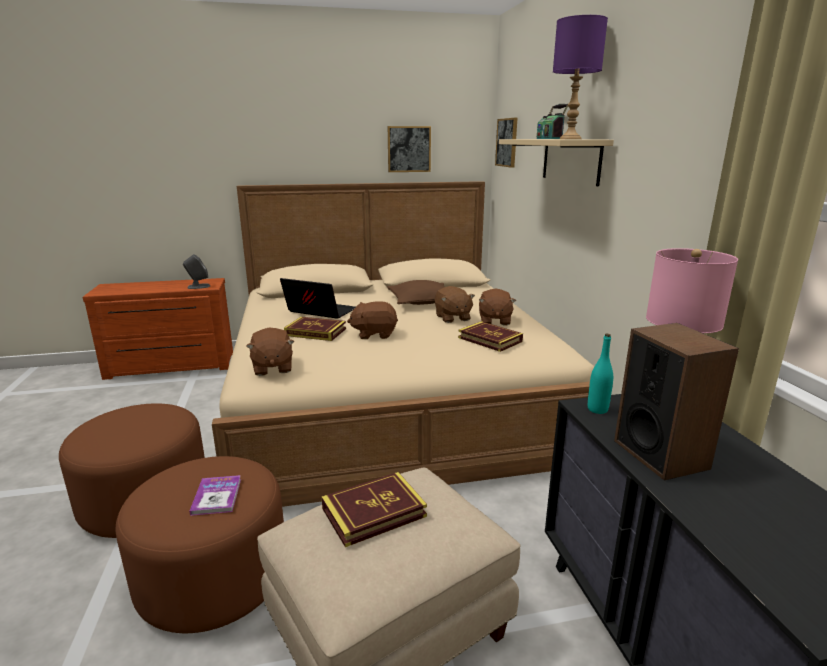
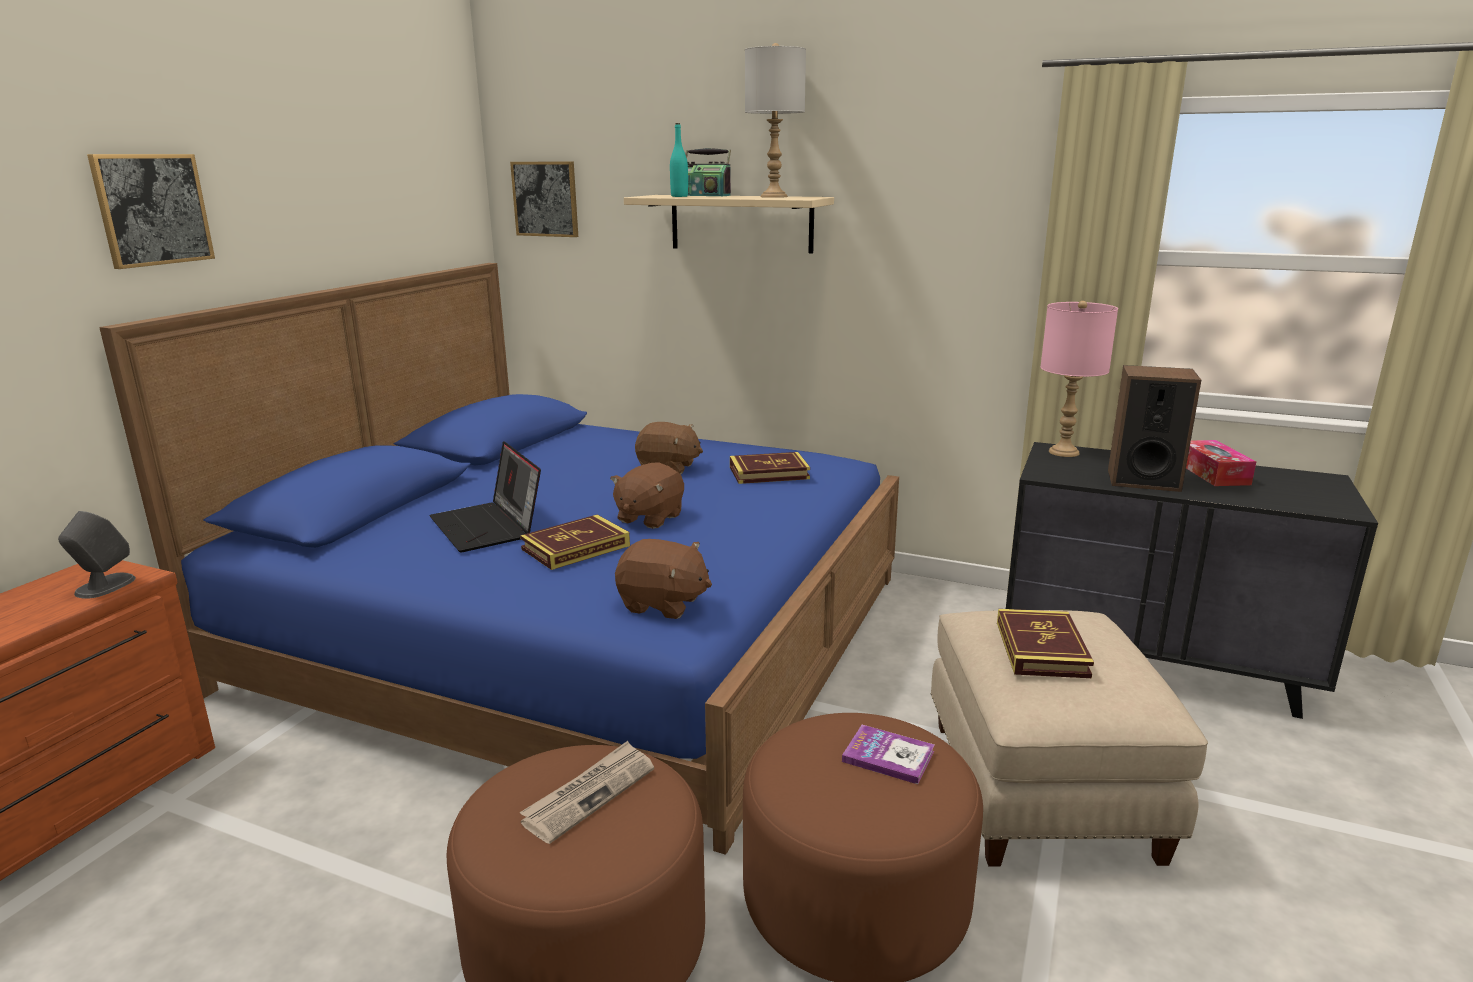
camera: 55 degrees left, 0 degrees up
beige bed [212,181,594,507] -> blue bed [99,263,899,855]
laptop [280,278,355,319] -> laptop turned 90 degrees counterclockwise [430,441,541,552]
brown pillow [387,280,444,305] -> none
picture [388,126,431,172] -> picture moved to [87,154,215,269]
brown plush toy [479,288,516,325] -> none
purple table lamp [553,15,608,139] -> grey table lamp [745,43,806,198]
turquoise bottle [588,334,613,414] -> turquoise bottle moved to [670,123,688,197]
none -> newspaper [520,741,654,844]
none -> tissue box [1186,440,1256,486]

